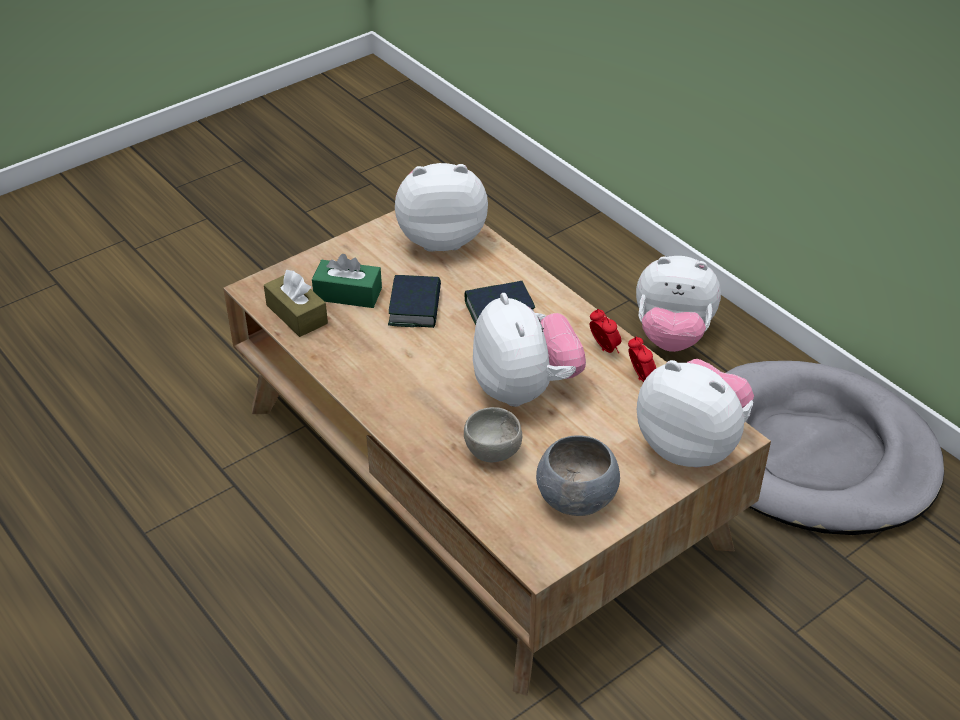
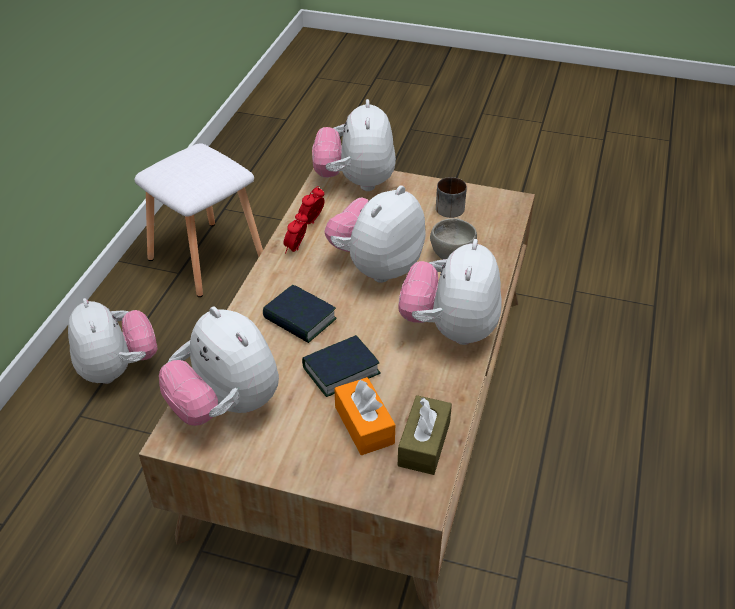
camera: 125 degrees left, 0 degrees up
green tissue box [312,254,382,308] -> orange tissue box [334,377,395,455]
grey bowl [536,435,620,516] -> mug [436,177,467,218]
grey dog bed [726,361,944,535] -> white stool [134,143,263,297]
none -> plush toy [399,239,502,345]

